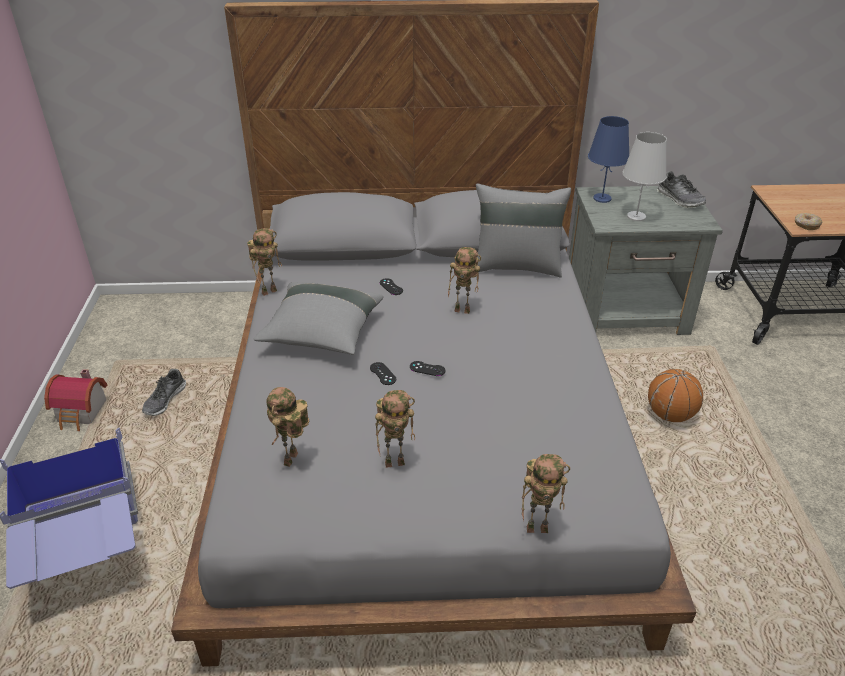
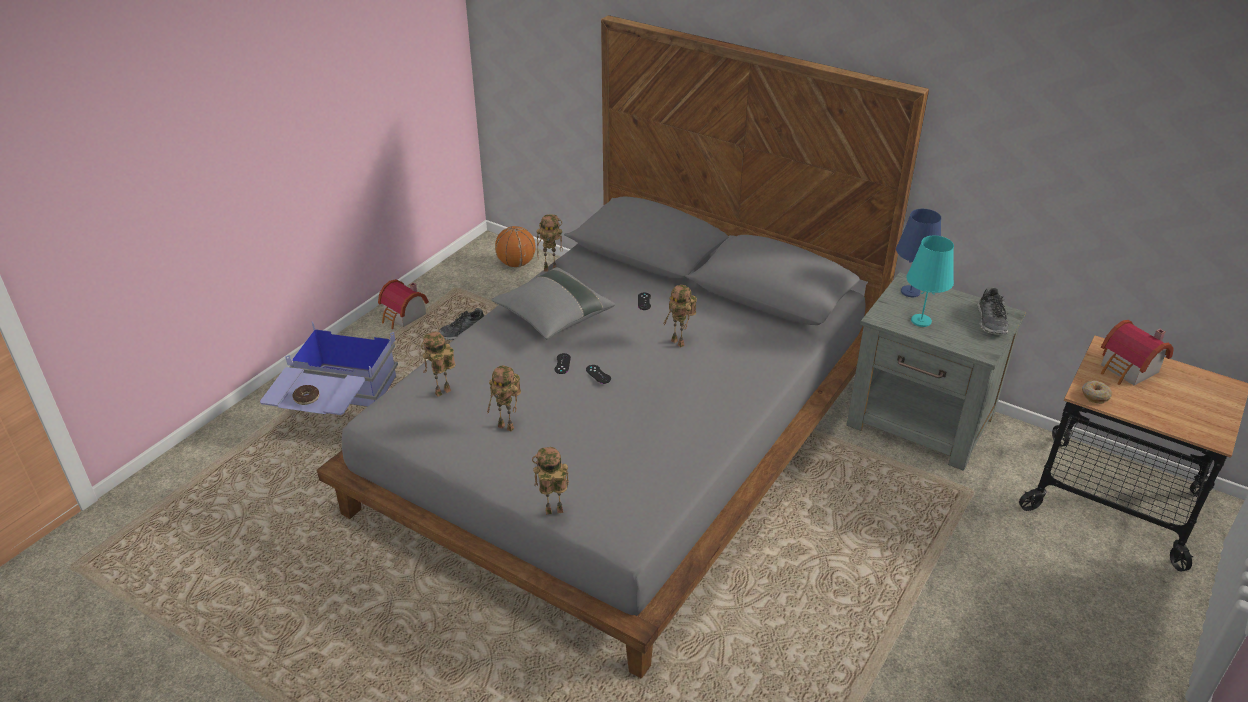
camera: 35 degrees right, 0 degrees up
grey pillow [476,183,571,277] -> none
toy robot [522,454,570,533] -> toy robot turned 135 degrees clockwise [532,447,569,515]
white table lamp [623,132,667,221] -> turquoise table lamp [906,235,954,327]
basketball [648,369,703,422] -> basketball moved to [495,226,536,267]
none -> donut [293,385,319,405]
none -> toy house [1101,320,1174,386]

